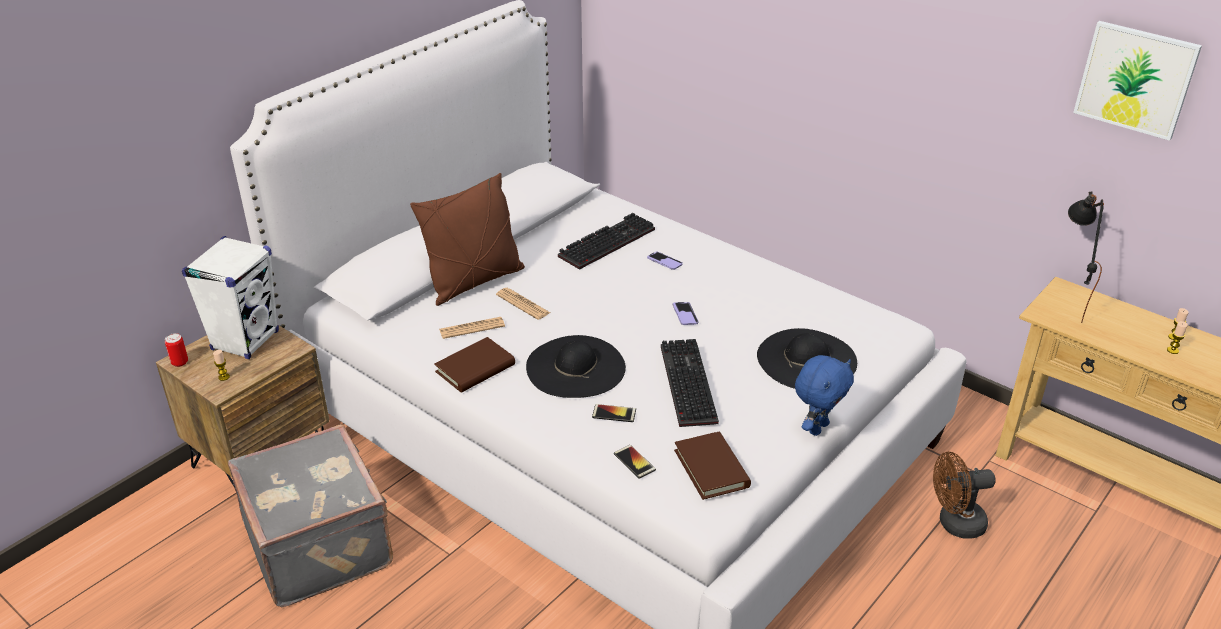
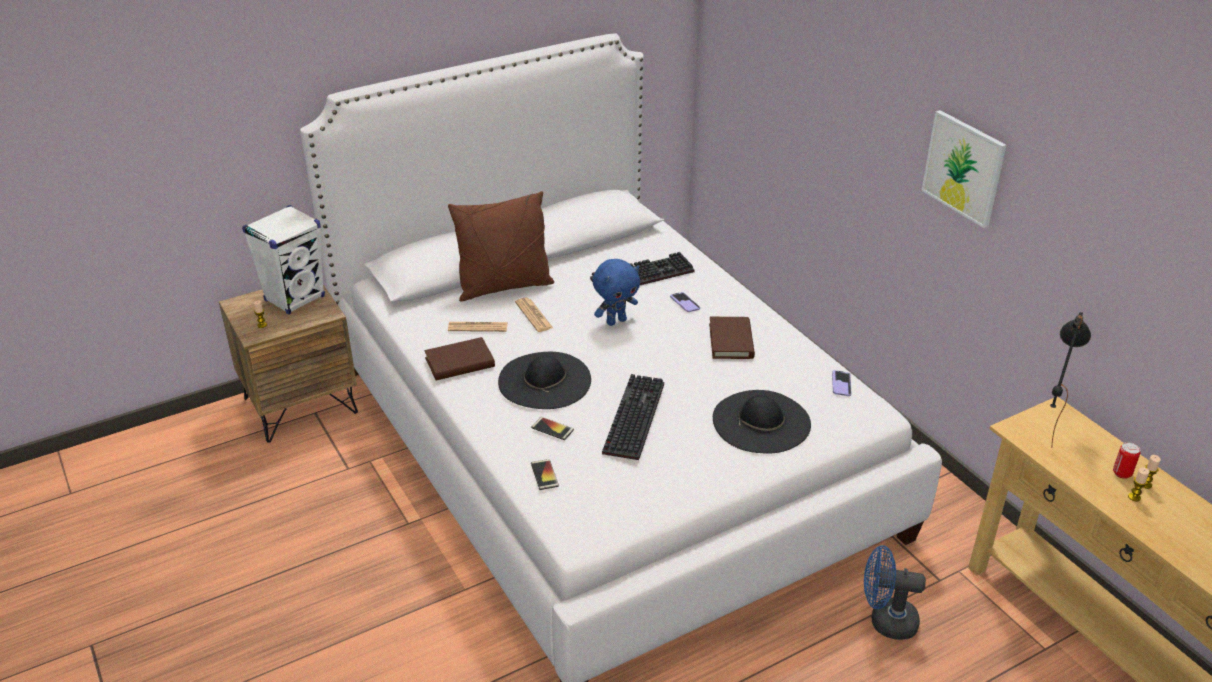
camera: 20 degrees right, 0 degrees up
can [165,333,188,367] -> can moved to [1113,442,1140,479]
grey suitcase [228,424,393,607] -> none
phone [673,302,698,325] -> phone moved to [832,370,851,396]
brown book [674,432,751,500] -> brown book moved to [709,317,755,359]
blue plush toy [795,355,854,436] -> blue plush toy moved to [592,259,640,326]
brown fan [933,452,996,538] -> blue fan [864,545,926,640]
picture [1073,21,1202,141] -> picture moved to [921,110,1006,228]

